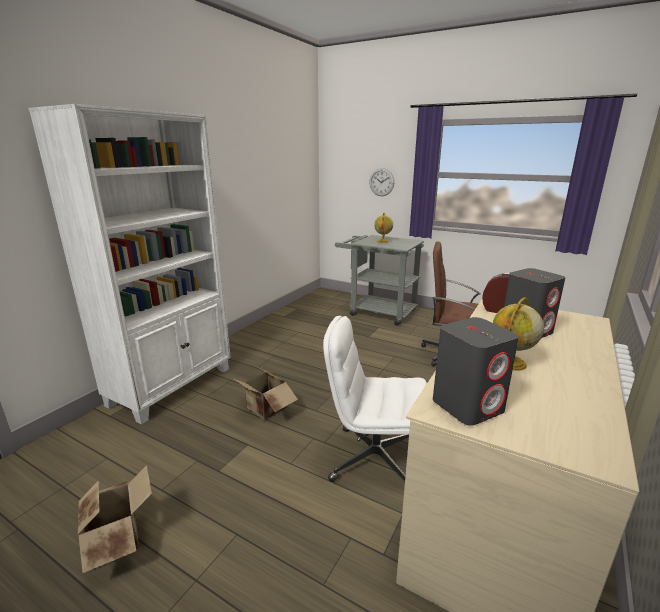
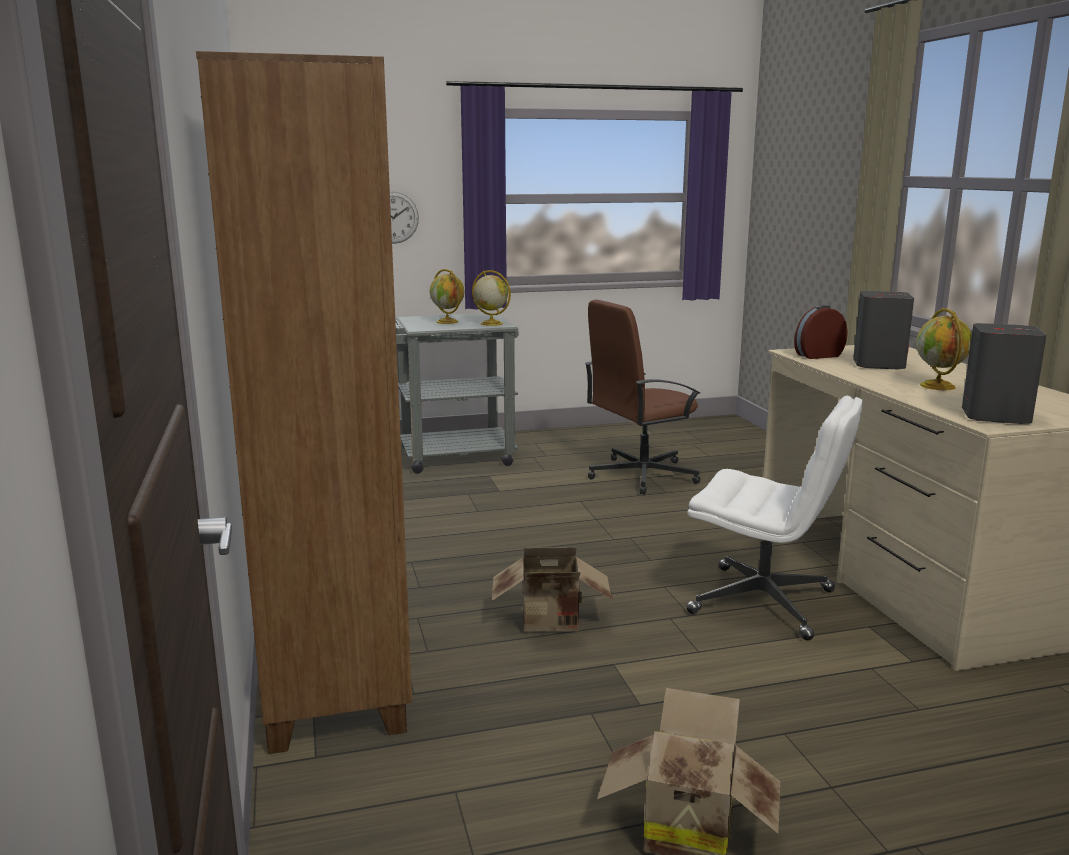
camera: 45 degrees left, 5 degrees down
white bookcase [29,104,231,425] -> brown bookcase [196,51,412,754]
white office chair [323,316,427,482] -> white office chair turned 120 degrees counterclockwise [686,396,863,641]
none -> globe [472,270,511,326]

